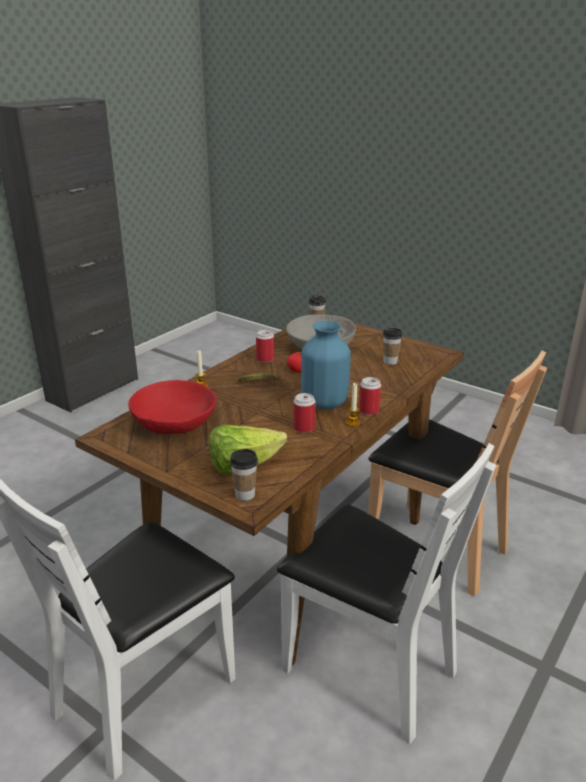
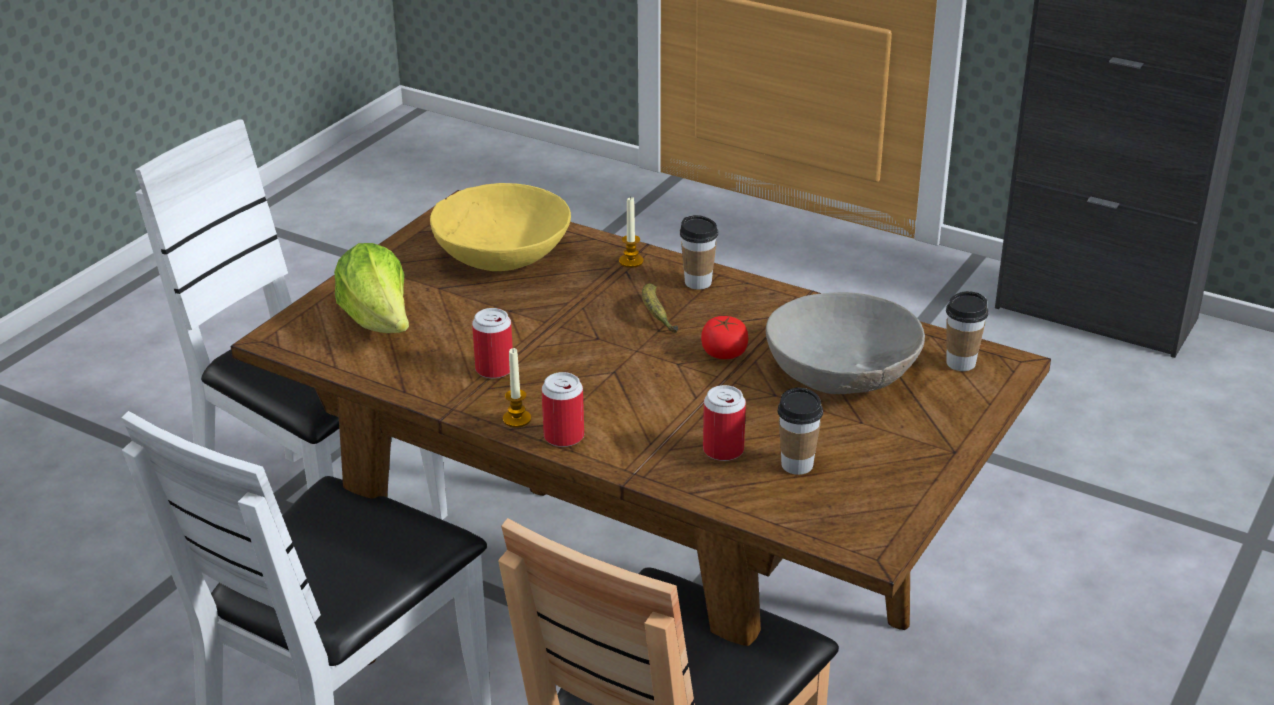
camera: 85 degrees right, 5 degrees up
red bowl [128,380,217,434] -> yellow bowl [430,183,571,271]
cup [230,449,258,501] -> cup moved to [680,215,718,289]
can [256,330,274,363] -> can moved to [703,385,746,461]
blue vase [301,321,351,409] -> none

